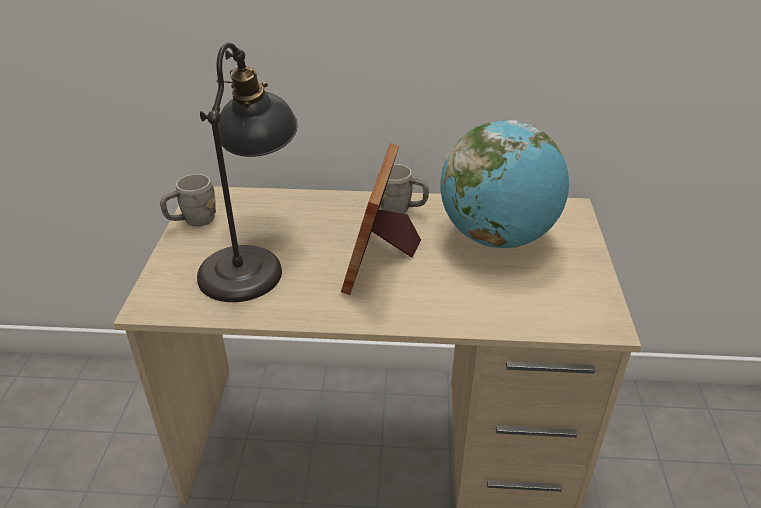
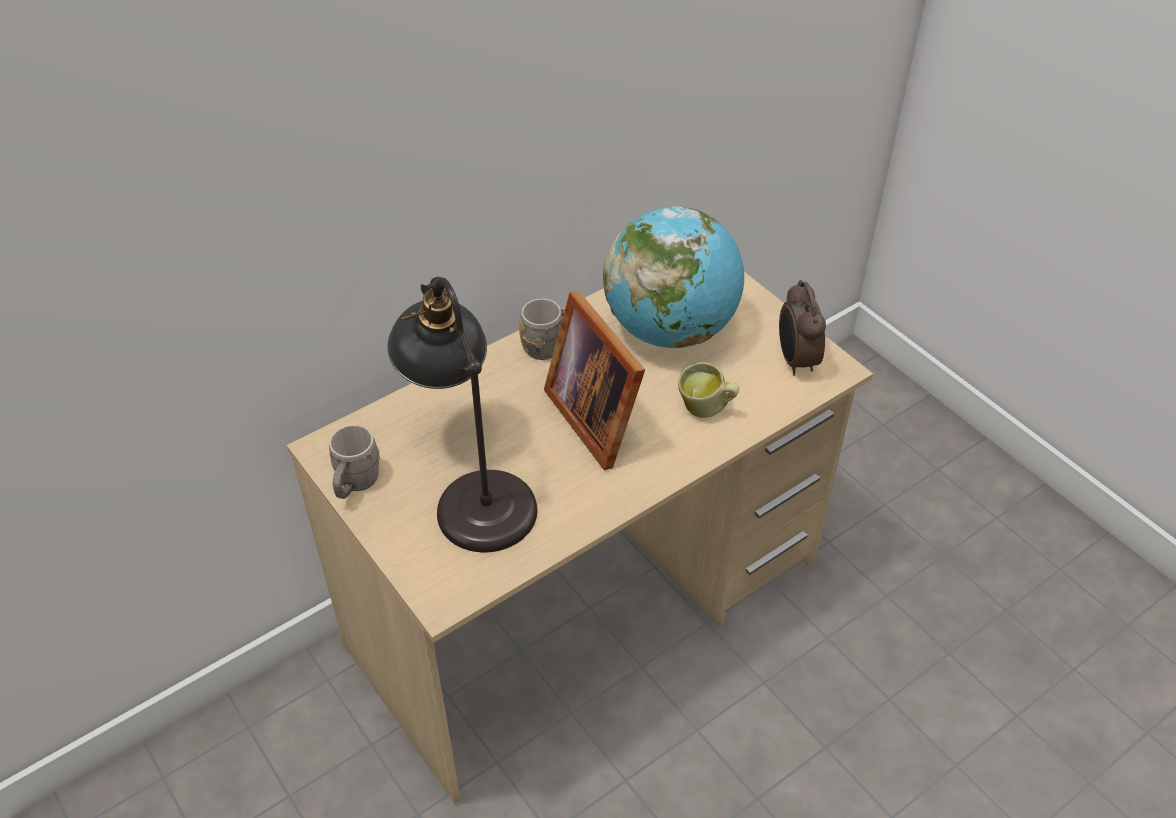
camera: 40 degrees left, 10 degrees up
none -> mug [678,362,739,418]
none -> alarm clock [779,280,826,376]

